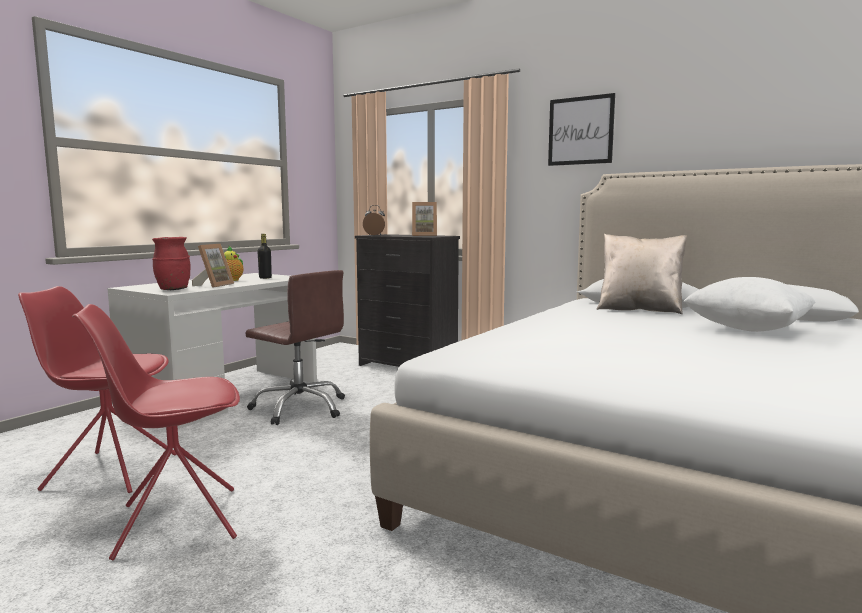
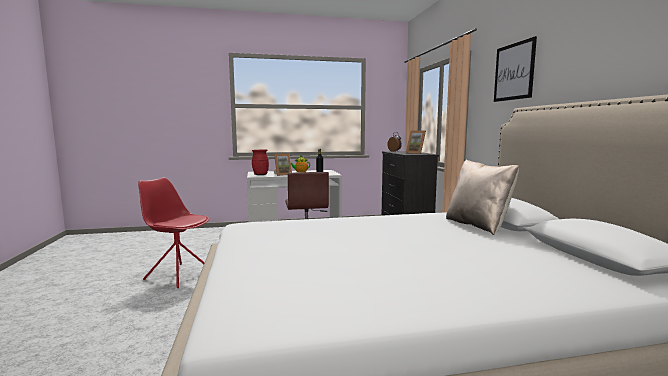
camera: 45 degrees right, 0 degrees up
red chair [18,286,177,493] -> none
white pillow [683,277,815,332] -> none

